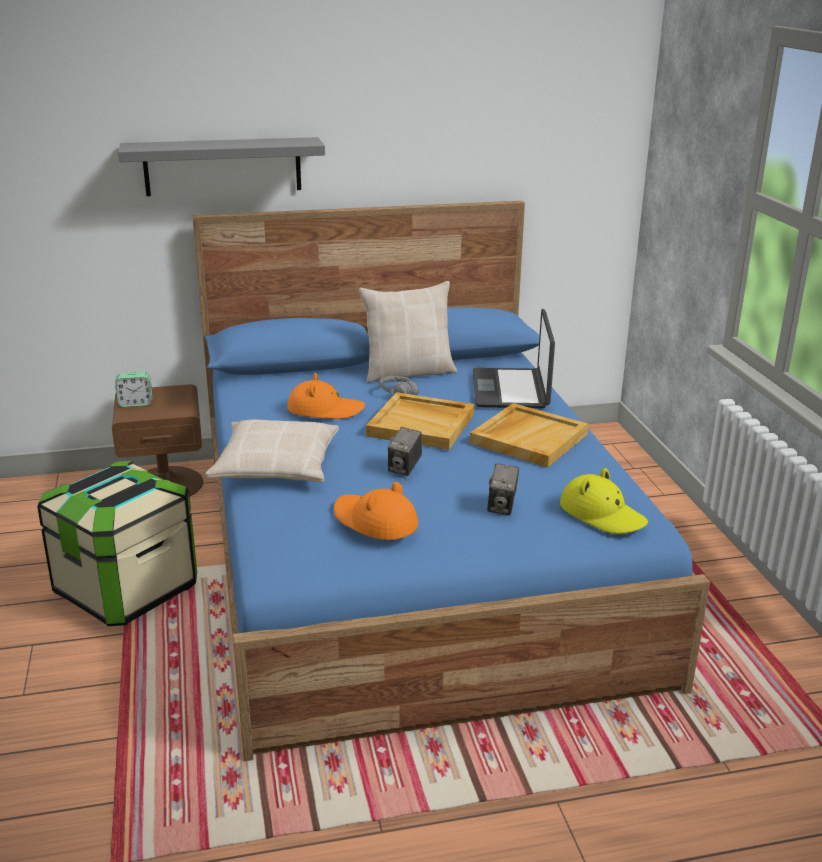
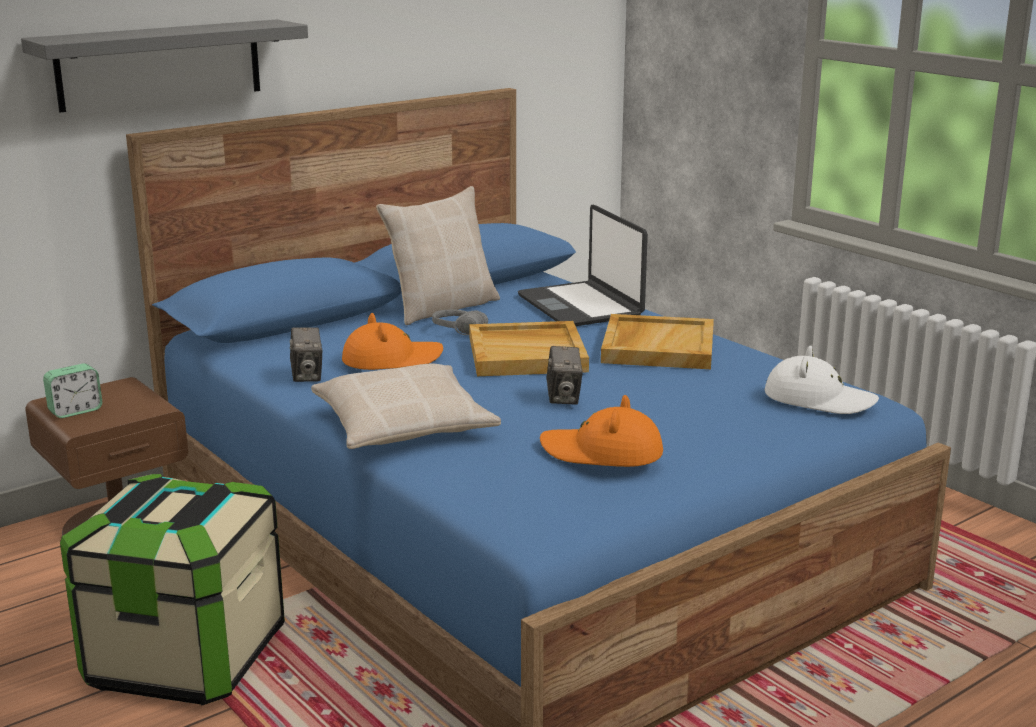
camera: 25 degrees left, 5 degrees down
camera [487,463,519,515] -> camera moved to [290,327,322,382]
yellow hat [560,468,648,534] -> white hat [765,345,879,414]

